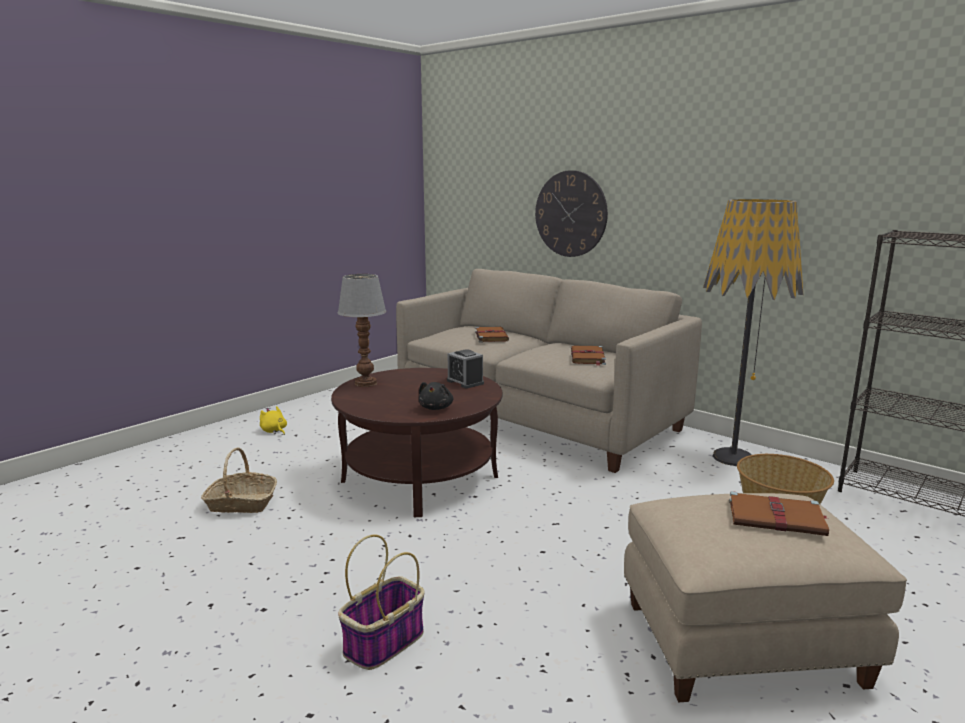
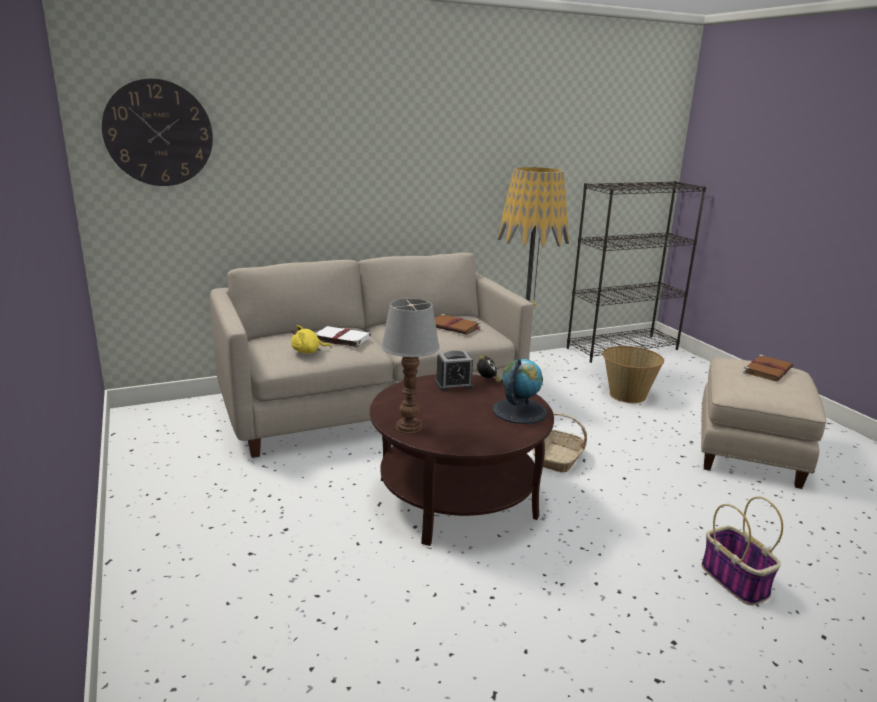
camera: 65 degrees left, 5 degrees up
basket [201,448,277,513] -> basket moved to [533,413,587,472]
yellow plush toy [260,406,287,435] -> yellow plush toy moved to [291,325,332,353]
black plush toy [419,382,453,410] -> globe [493,358,547,424]
brown book [475,327,509,342] -> white book [315,326,371,348]
wall clock [535,170,608,257] -> wall clock moved to [102,78,213,186]
none -> alarm clock [477,355,501,383]

